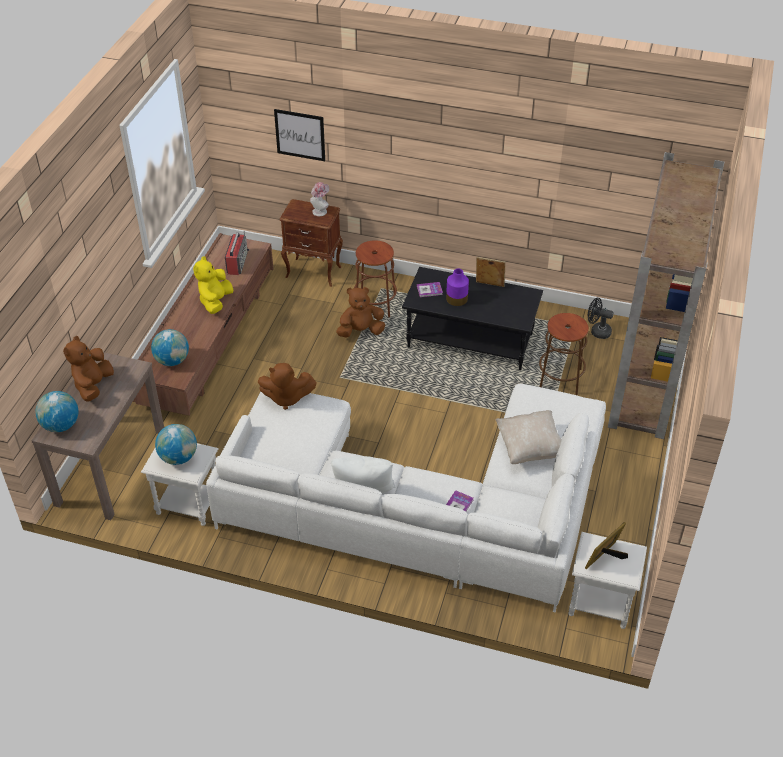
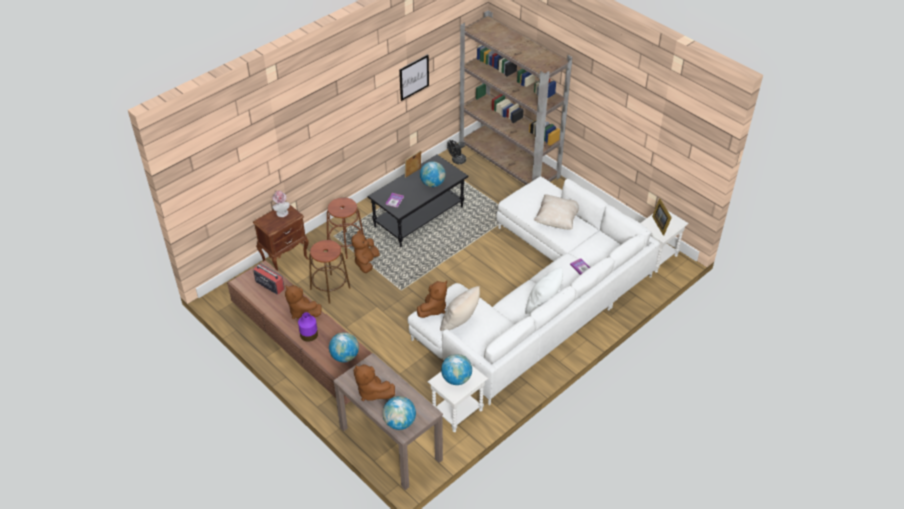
camera: 60 degrees left, 0 degrees up
yellow plush toy [193,256,234,314] -> brown plush toy [285,285,322,319]
picture [274,109,325,161] -> picture moved to [399,54,429,101]
purple vase [446,268,469,306] -> purple vase moved to [298,312,318,342]
brown stool [539,313,589,395] -> brown stool moved to [309,240,350,304]
none -> globe [420,161,446,187]
none -> beige pillow [440,286,480,331]

